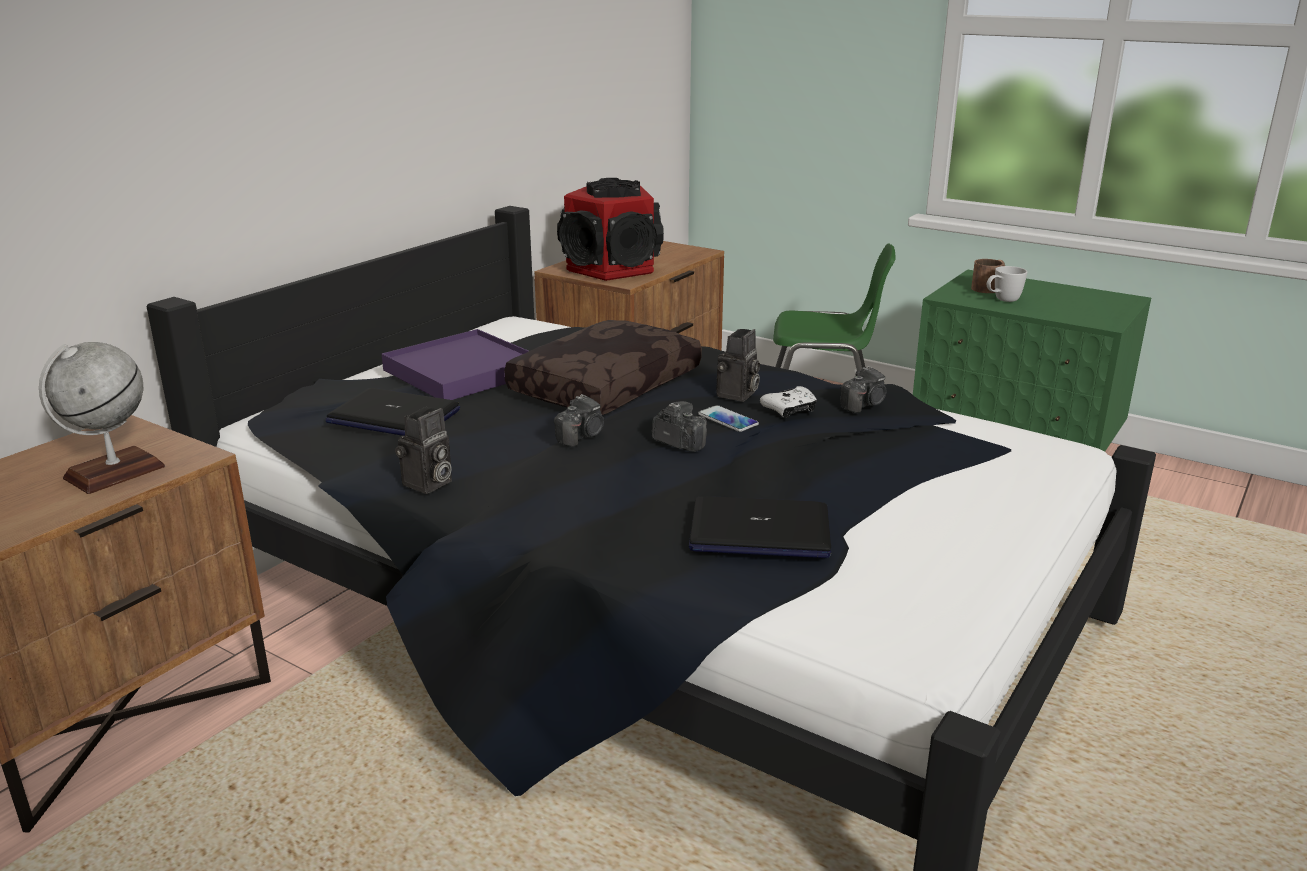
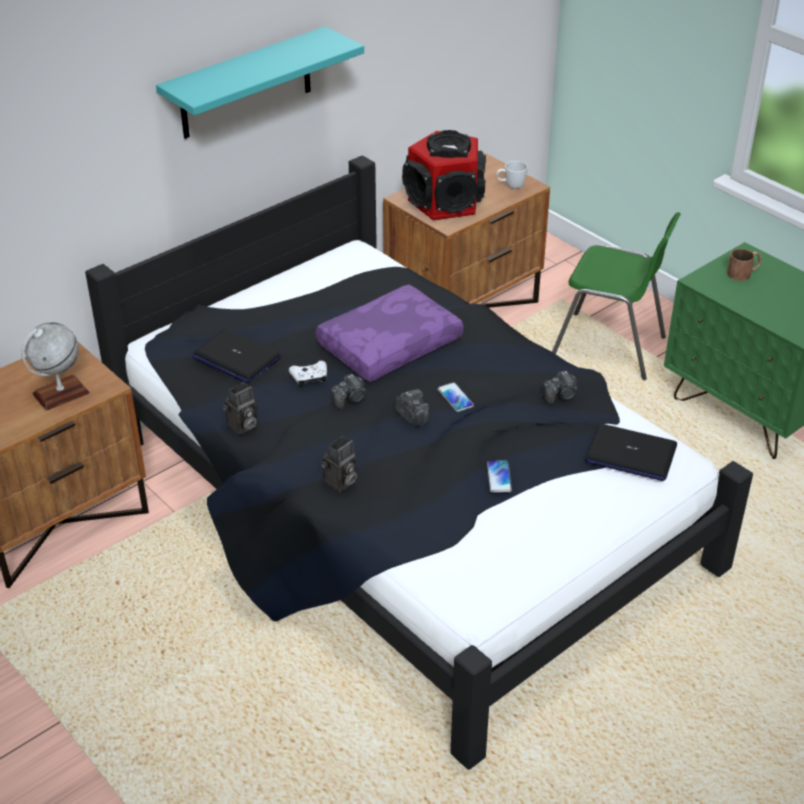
camera: 15 degrees right, 15 degrees up
purple tray [382,329,529,400] -> none
brown pillow [504,320,702,415] -> purple pillow [316,284,463,382]
laptop [689,496,831,558] -> laptop moved to [586,424,677,481]
camera [716,329,760,402] -> camera moved to [321,436,357,492]
white game controller [760,386,817,418] -> white game controller moved to [289,361,327,387]
white mug [986,266,1027,302] -> white mug moved to [496,161,528,189]
none -> turquoise shelf [156,27,364,139]
none -> phone [487,461,512,492]

